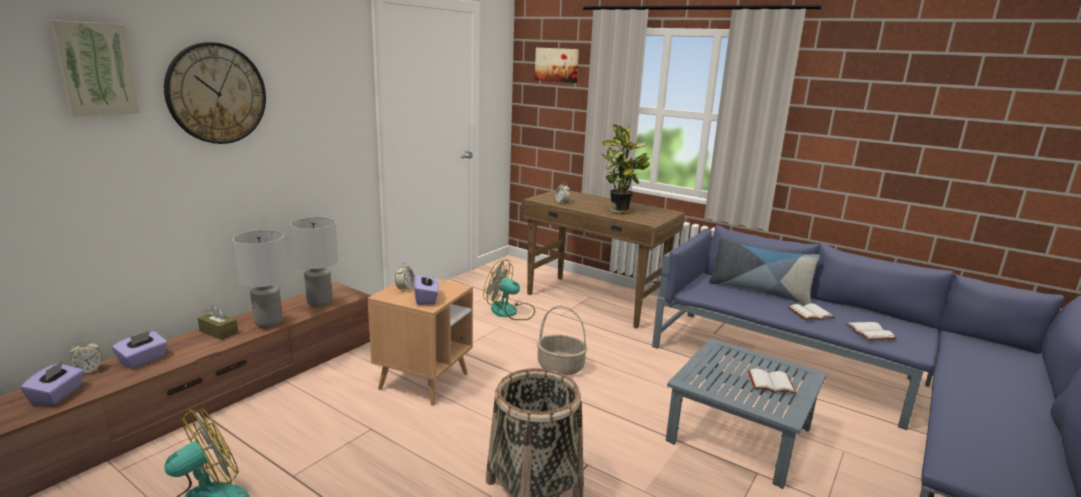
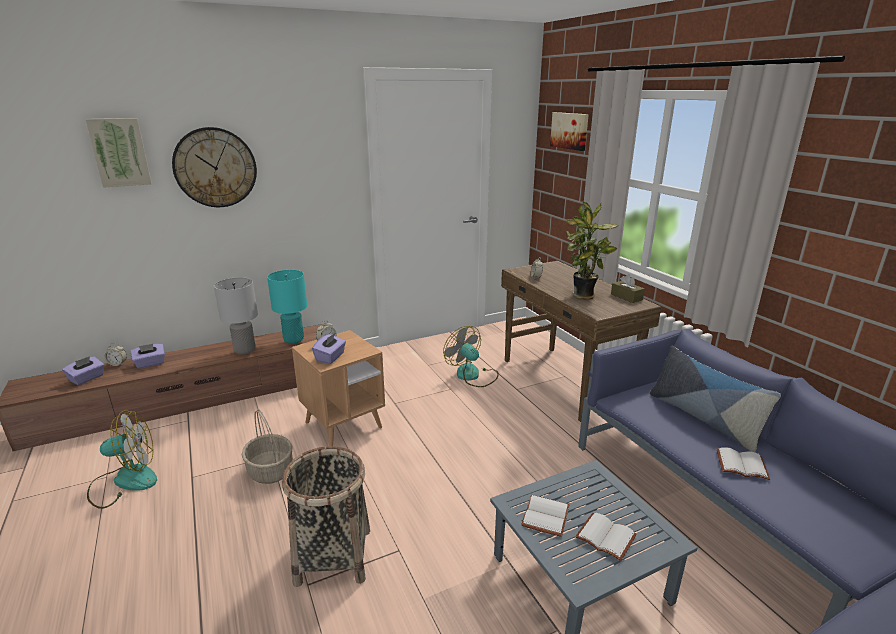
camera: 30 degrees right, 5 degrees up
brown tissue box [198,305,238,340] -> brown tissue box moved to [611,274,645,303]
grey table lamp [290,217,338,307] -> turquoise table lamp [267,270,307,344]
basket [537,306,588,375] -> basket moved to [242,409,293,484]
white book [846,322,897,340] -> white book moved to [521,495,570,537]

